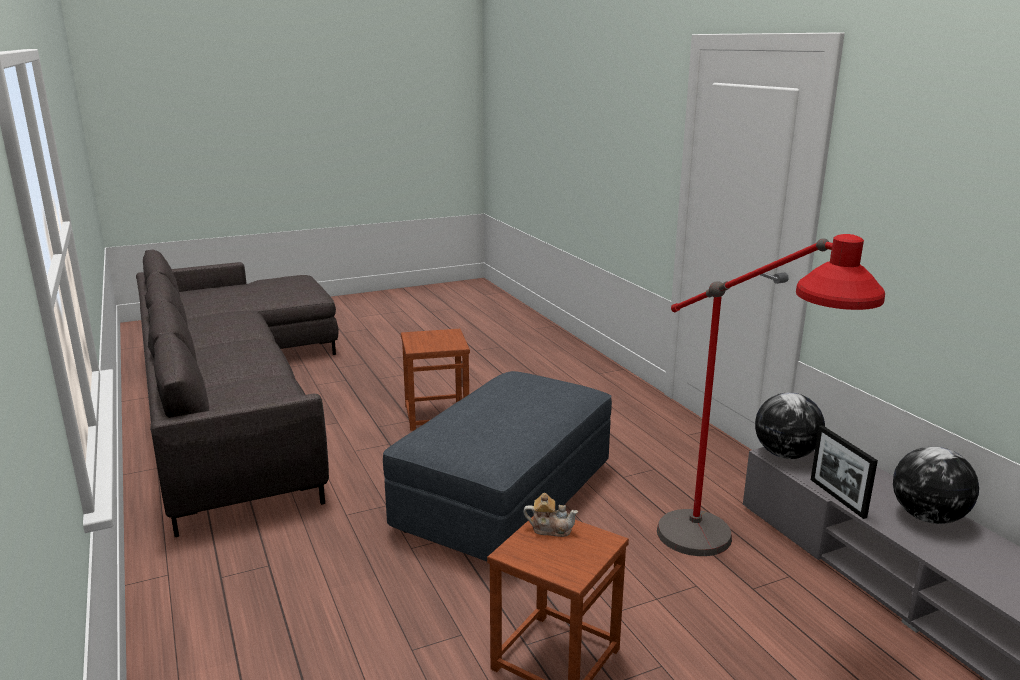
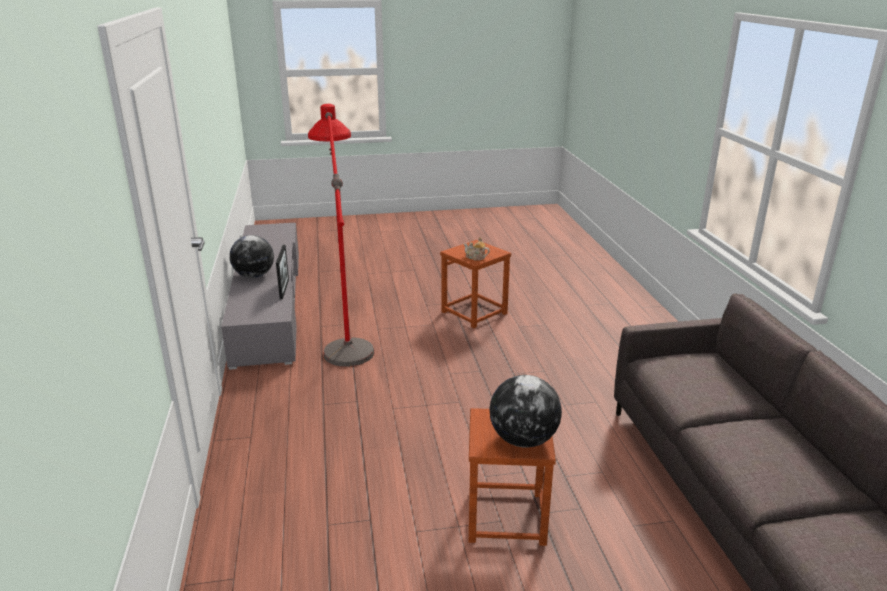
camera: 165 degrees left, 5 degrees up
grey ottoman [383,371,612,561] -> none
globe [755,392,825,459] -> globe moved to [489,375,562,448]

